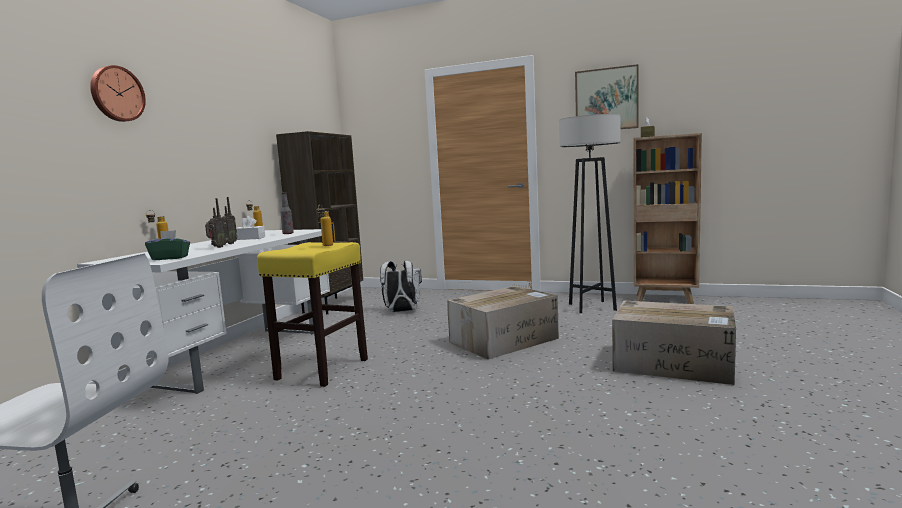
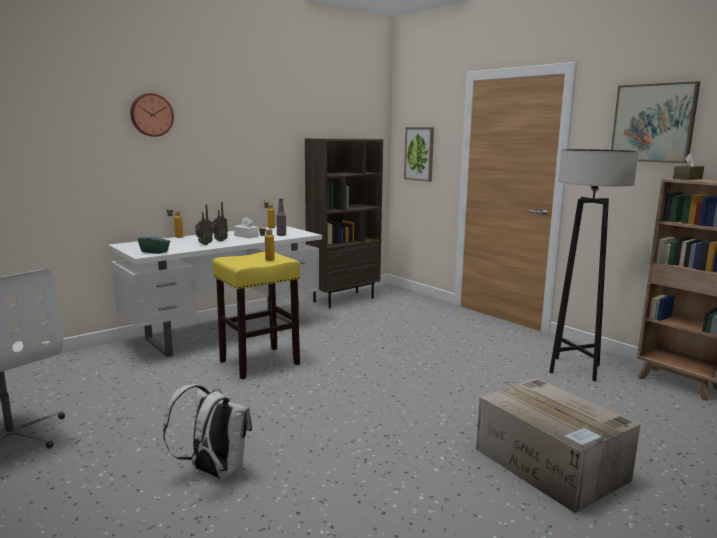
camera: 30 degrees right, 5 degrees up
white backpack [380,261,422,312] -> white backpack moved to [163,384,252,479]
cardboard box [447,286,559,360] -> none
none -> picture [404,127,434,182]

